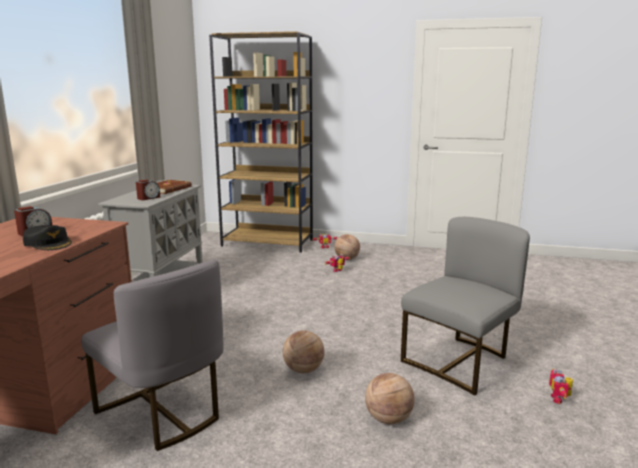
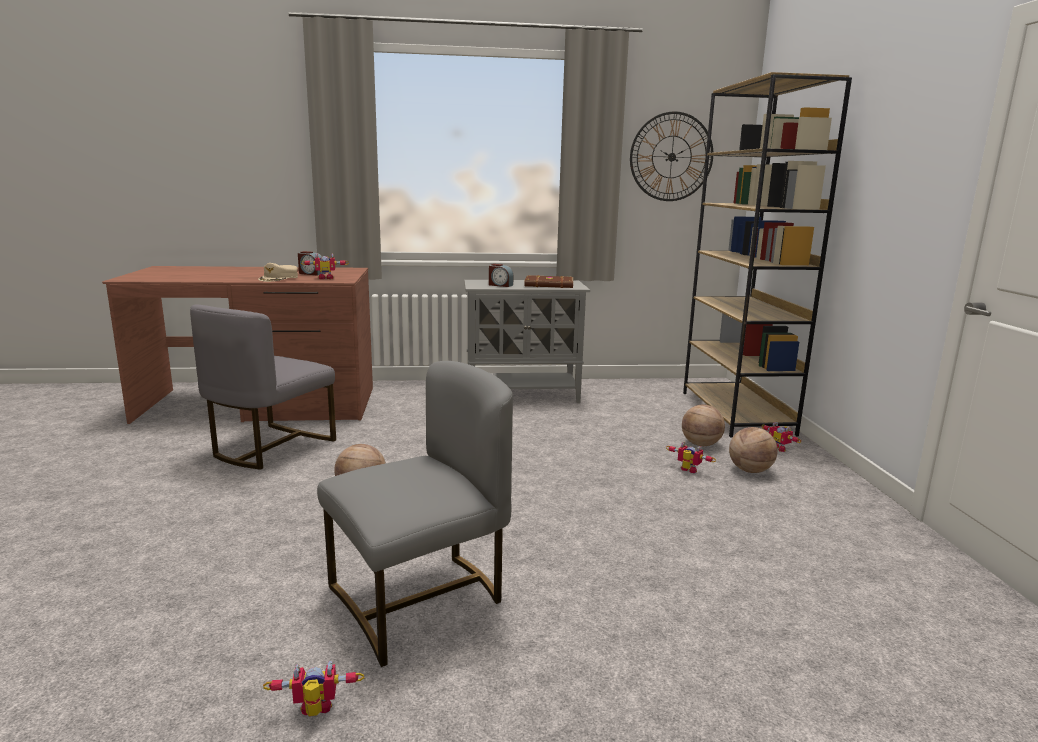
camera: 70 degrees right, 0 degrees up
black cap [23,225,72,250] -> beige cap [258,263,298,282]
basketball [365,373,415,424] -> basketball moved to [682,405,725,446]
grey chair [401,217,530,395] -> grey chair turned 60 degrees counterclockwise [317,361,513,667]
none -> toy robot [301,253,349,279]
none -> wall clock [630,111,713,201]

